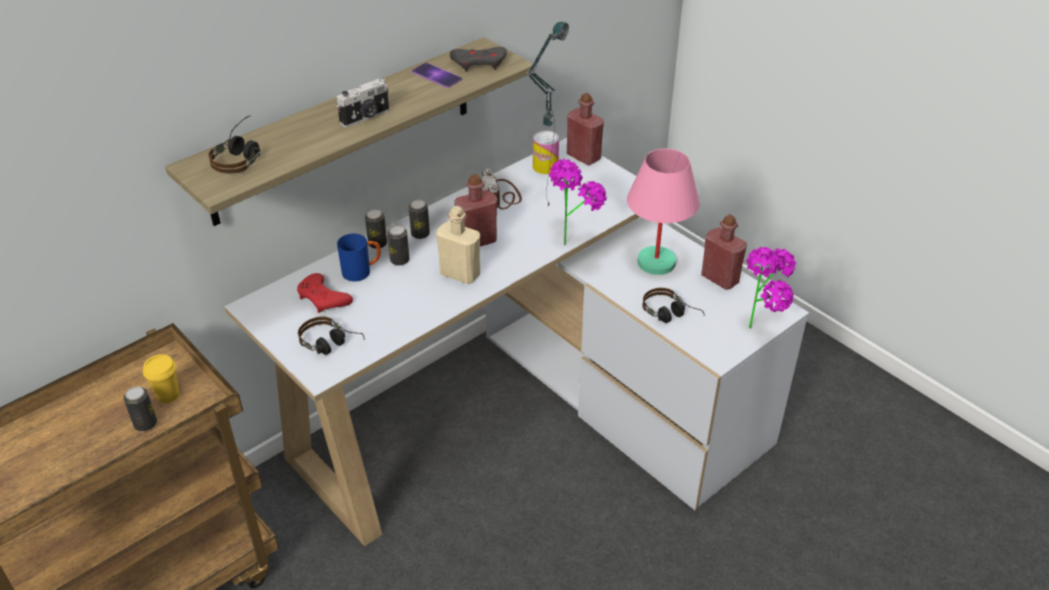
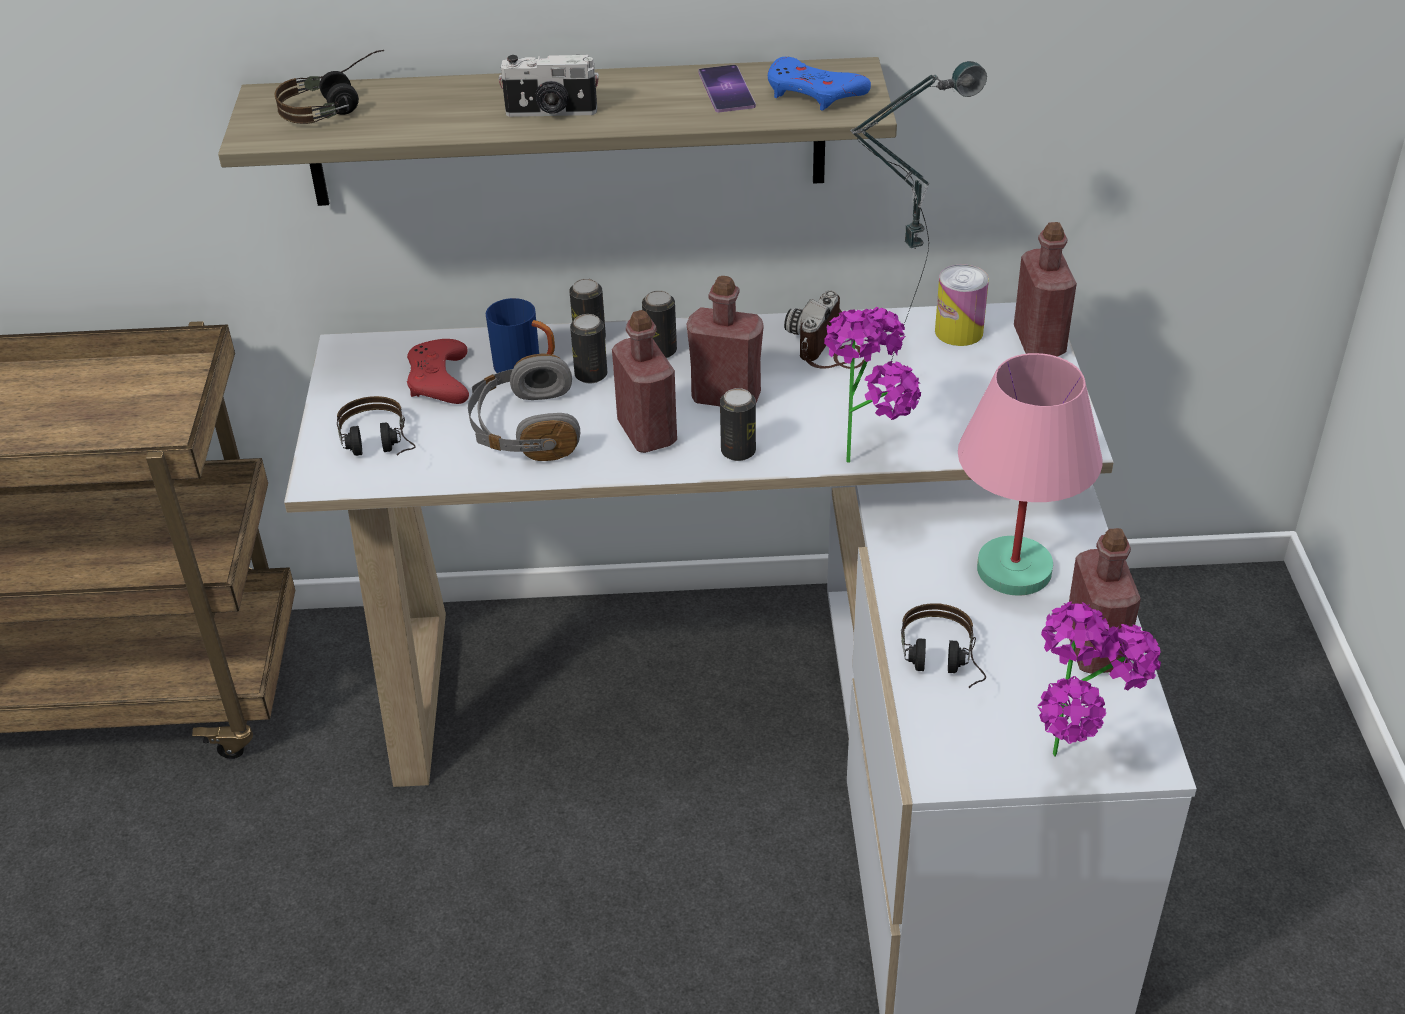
camera: 40 degrees right, 0 degrees up
can [123,386,157,431] -> can moved to [720,388,756,461]
yellow cup [143,354,179,403] -> none
beige bottle [436,206,480,284] -> red bottle [612,310,677,453]
grey game controller [450,47,507,72] -> blue game controller [768,57,871,110]
none -> grey headphones [468,354,580,461]

